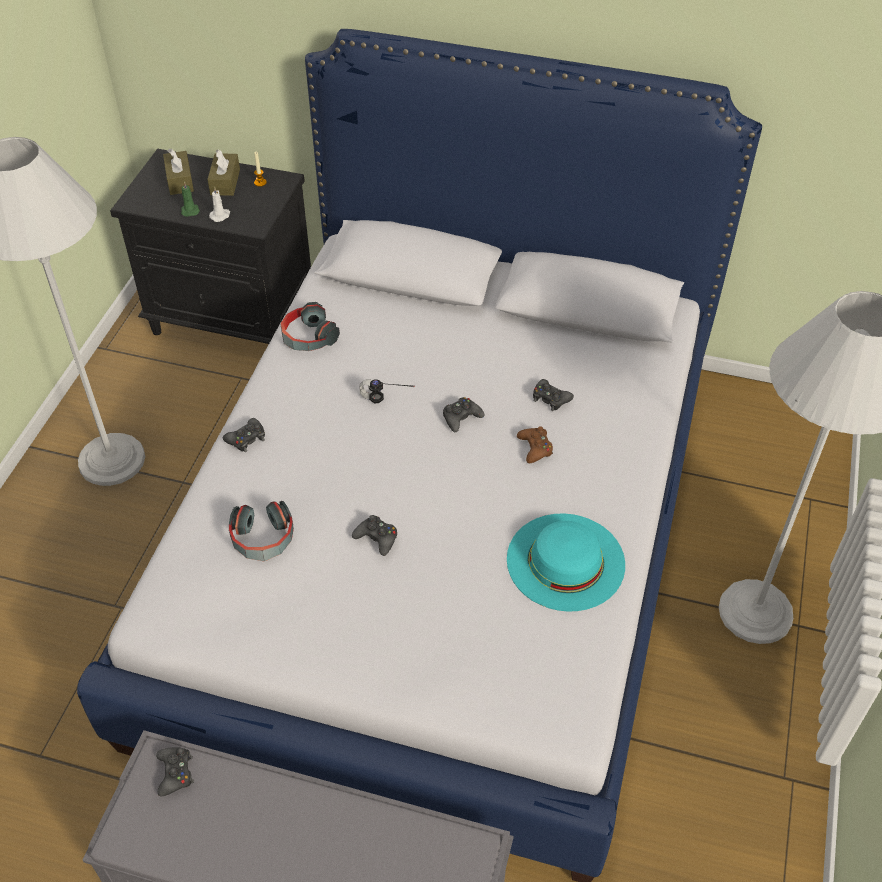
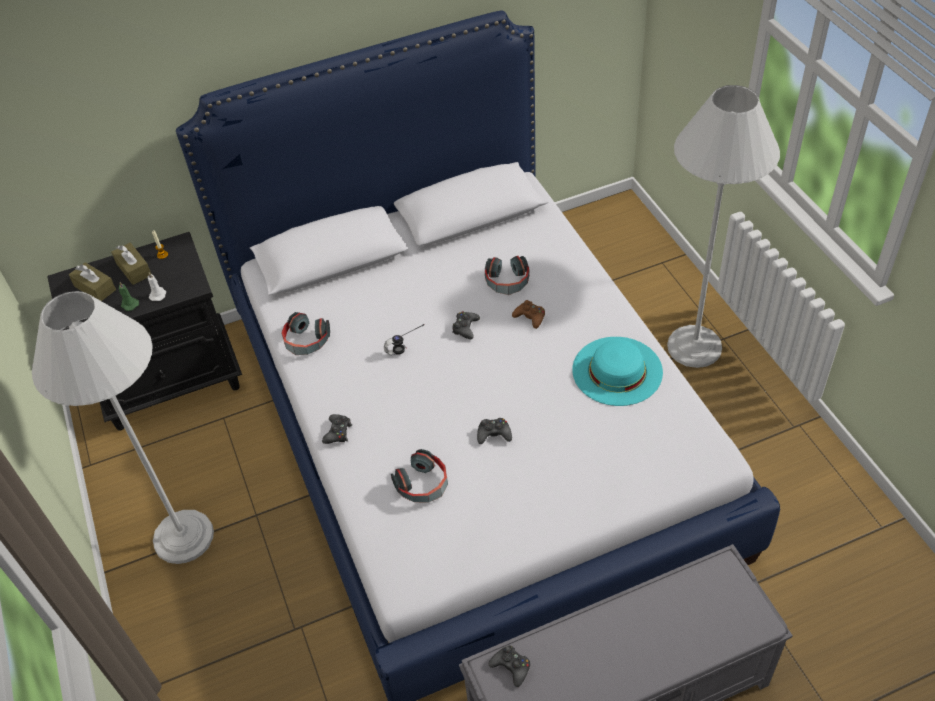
camera: 35 degrees left, 0 degrees up
black game controller [533,379,574,411] -> headphones [485,256,529,295]

